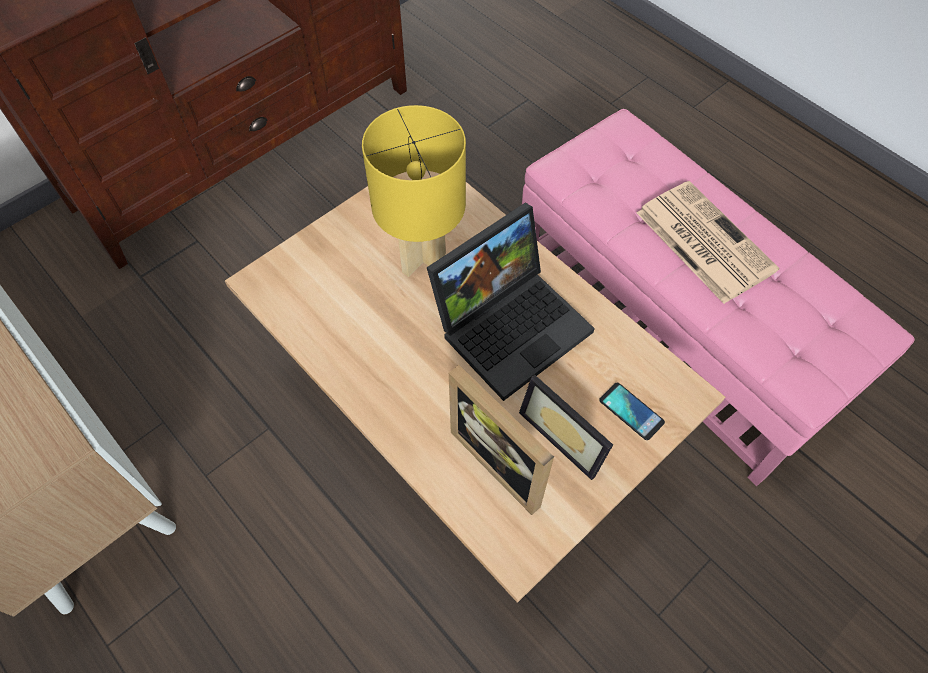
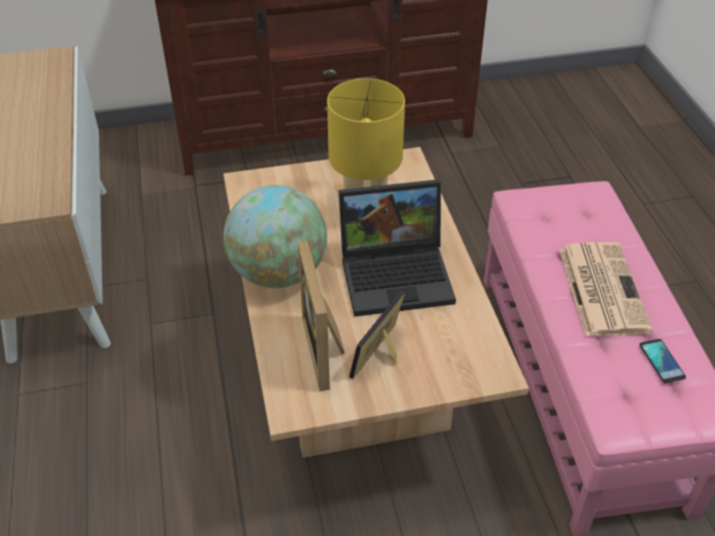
camera: 30 degrees right, 15 degrees down
picture frame [519,374,613,480] -> picture frame turned 45 degrees clockwise [349,291,405,379]
phone [599,383,665,440] -> phone moved to [639,339,686,383]
none -> globe [224,185,327,288]

